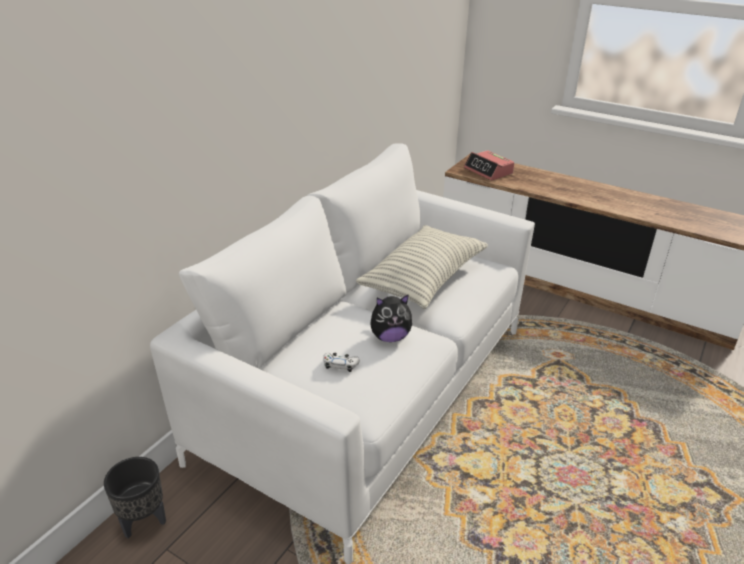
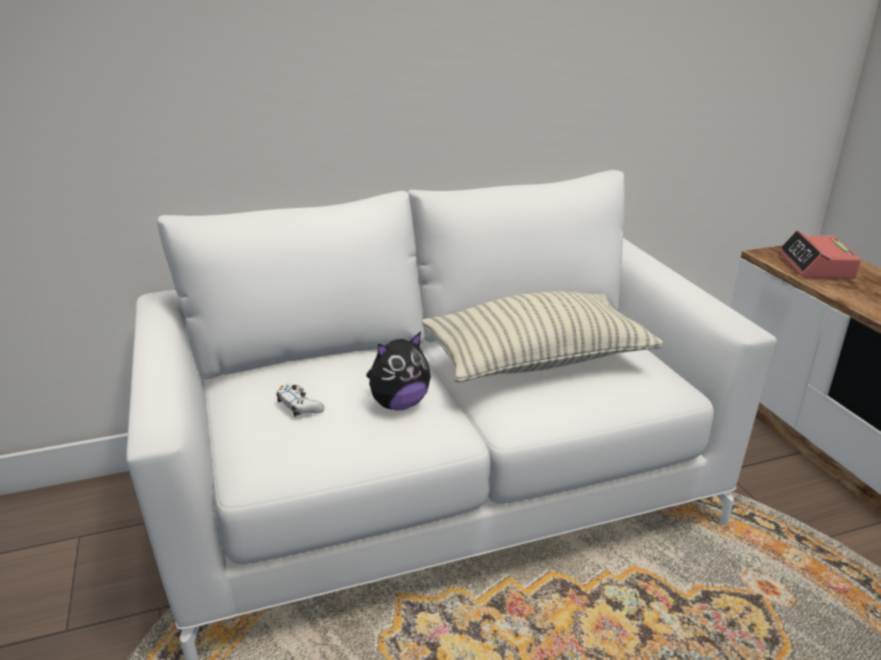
camera: 40 degrees right, 5 degrees down
black planter [104,457,166,539] -> none
plush toy [370,295,412,342] -> plush toy turned 60 degrees counterclockwise [366,332,431,410]

